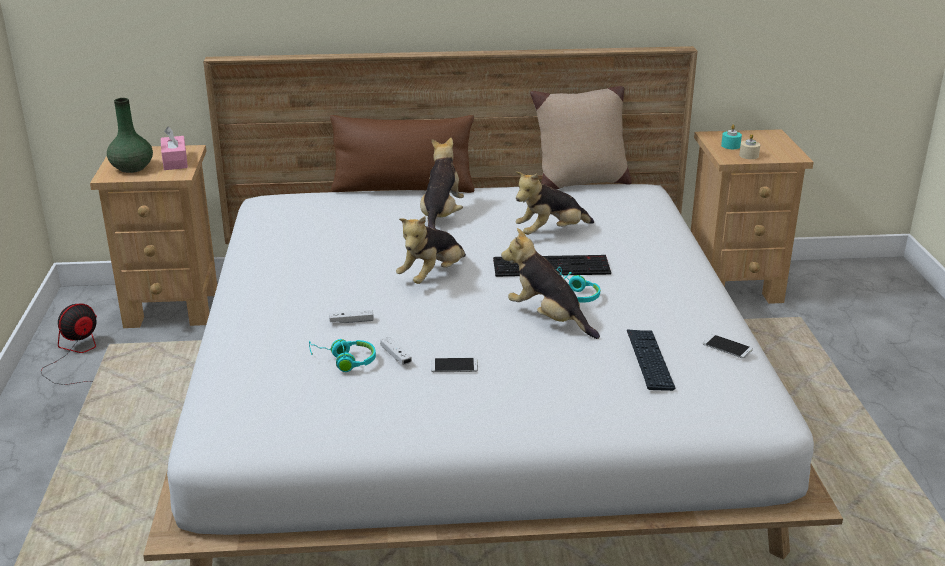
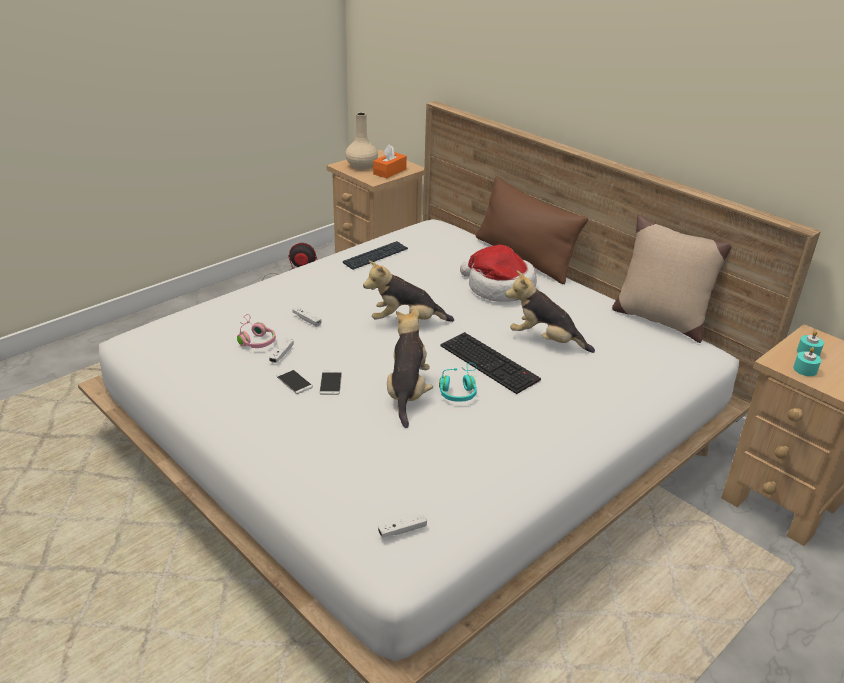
camera: 50 degrees right, 5 degrees up
green vase [107,98,153,173] -> beige vase [345,112,378,169]
pink tissue box [161,126,188,170] -> orange tissue box [373,144,407,178]
turquoise headphones [309,339,376,372] -> pink headphones [237,314,276,348]
plush toy [420,138,464,229] -> hat [460,245,536,302]
keyboard [627,329,675,391] -> keyboard moved to [343,241,408,270]
phone [703,334,753,358] -> phone moved to [319,371,342,395]
beige candle [739,134,760,159] -> turquoise candle [793,347,821,376]
none -> white game controller [378,513,427,538]

